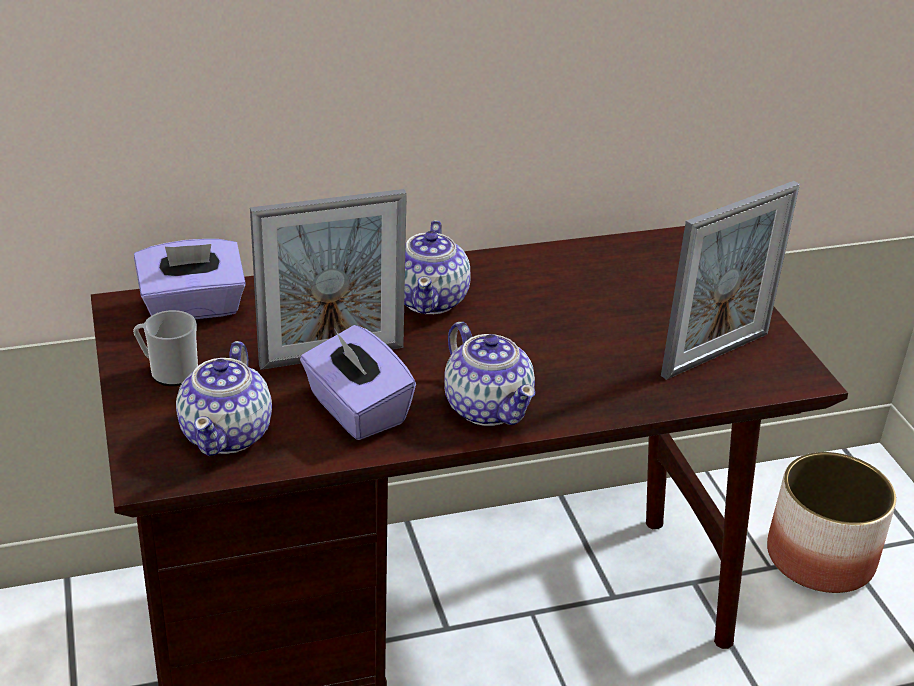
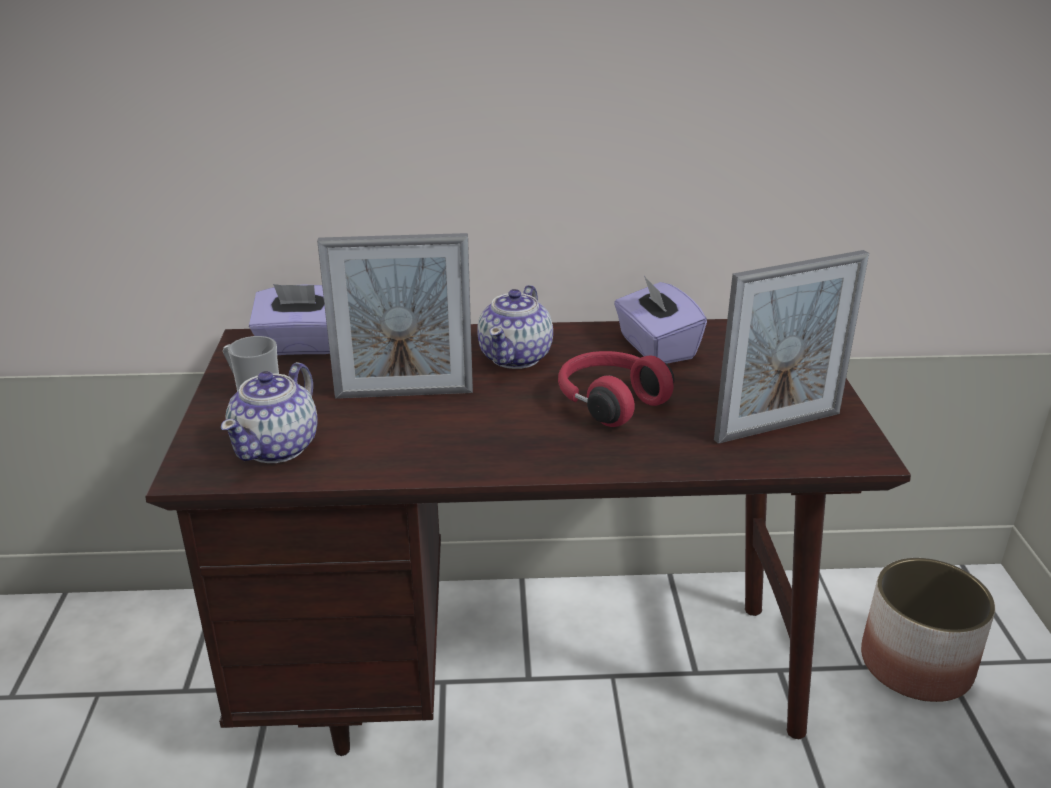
camera: 15 degrees right, 5 degrees down
purple tissue box [300,325,416,440] -> purple tissue box moved to [614,276,707,364]
teapot [444,322,535,426] -> none
none -> red headphones [558,351,674,427]

